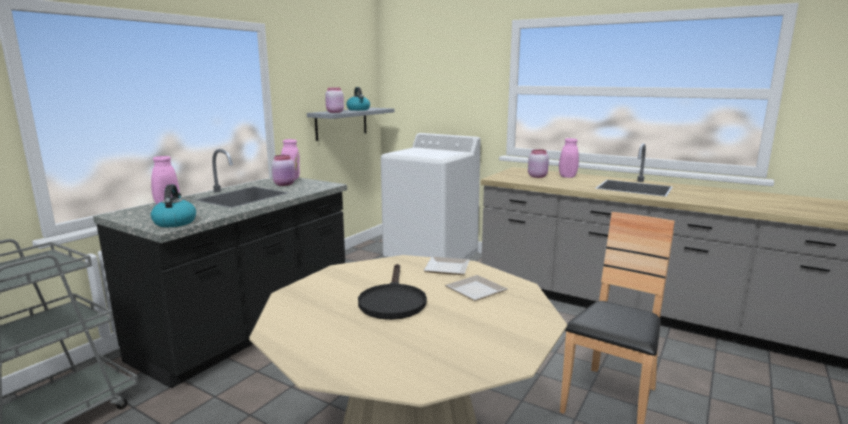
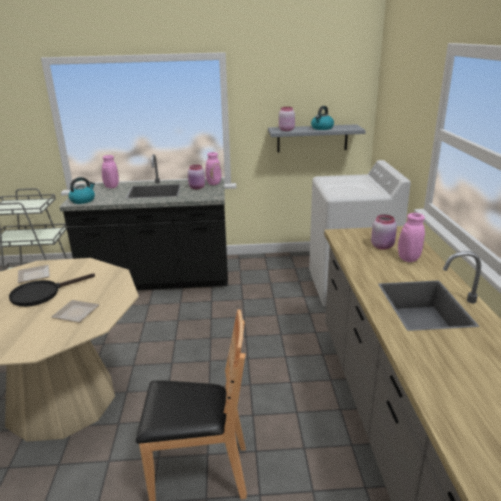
camera: 55 degrees right, 10 degrees up
plate [424,257,469,275] -> plate moved to [18,265,50,283]

